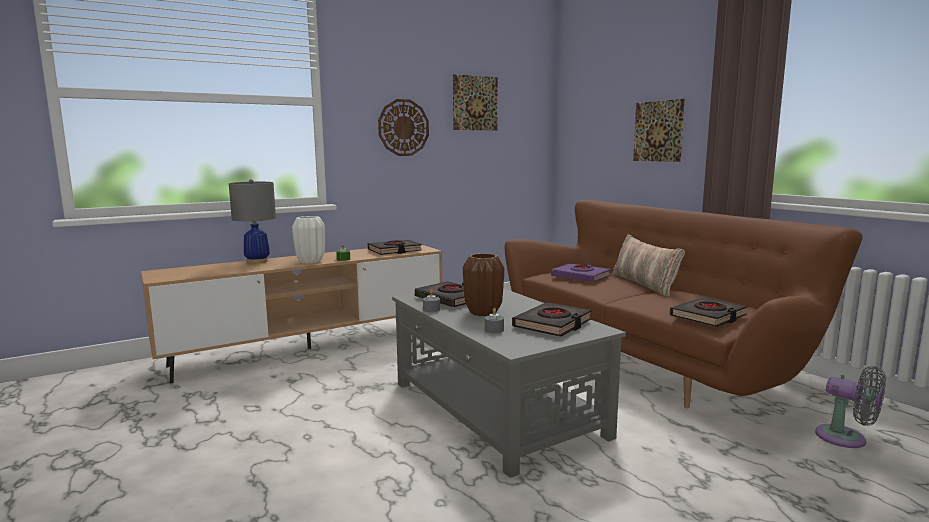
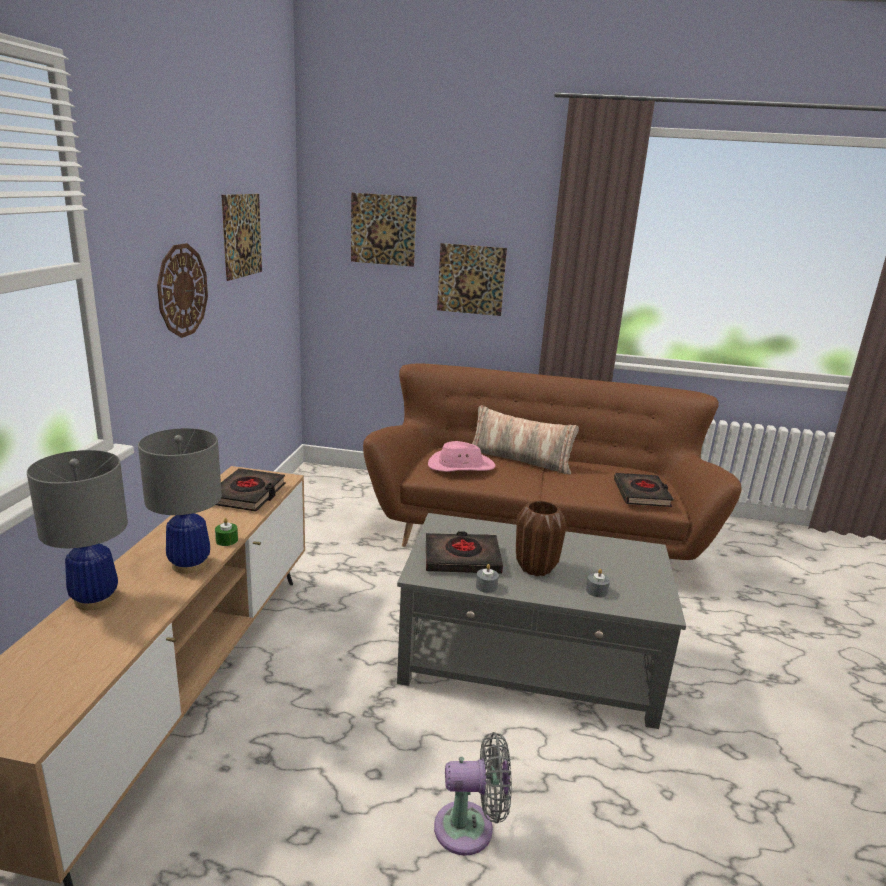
camera: 50 degrees left, 10 degrees up
white vase [292,216,325,264] -> grey table lamp [138,428,222,574]
black book [512,302,592,337] -> none
purple book [551,264,611,282] -> pink hat [428,441,496,472]
grey fan [815,366,886,448] -> grey fan moved to [434,732,512,856]
none -> picture [351,193,417,267]

